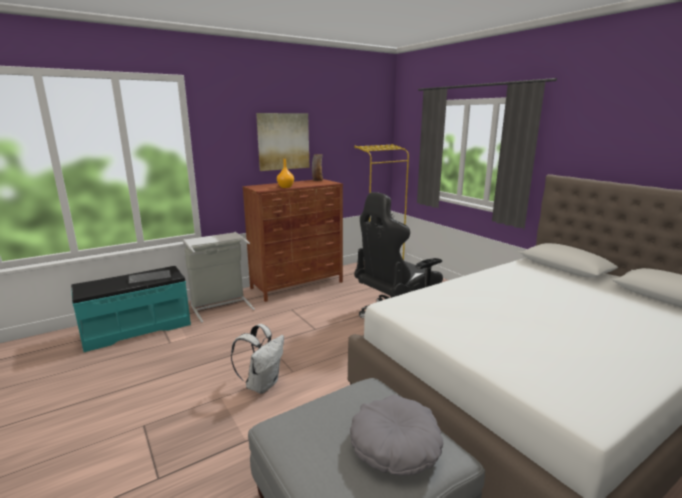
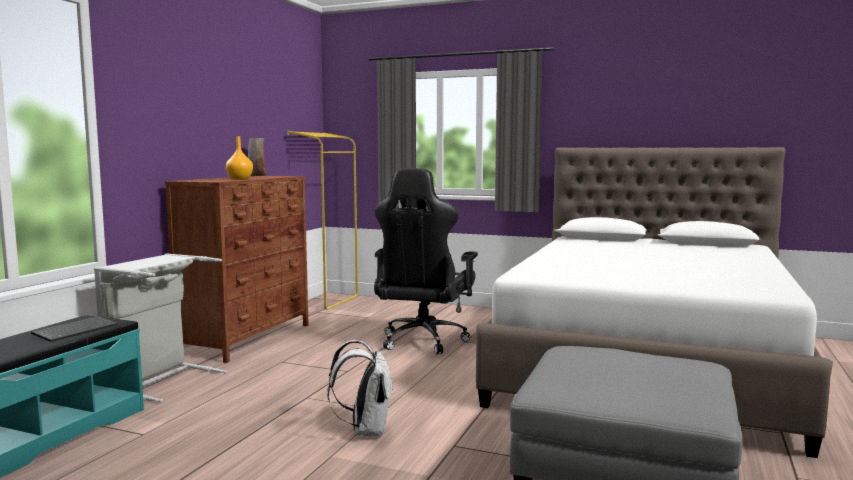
camera: 35 degrees left, 10 degrees down
picture [256,113,309,171] -> none
grey pillow [350,395,443,476] -> none

